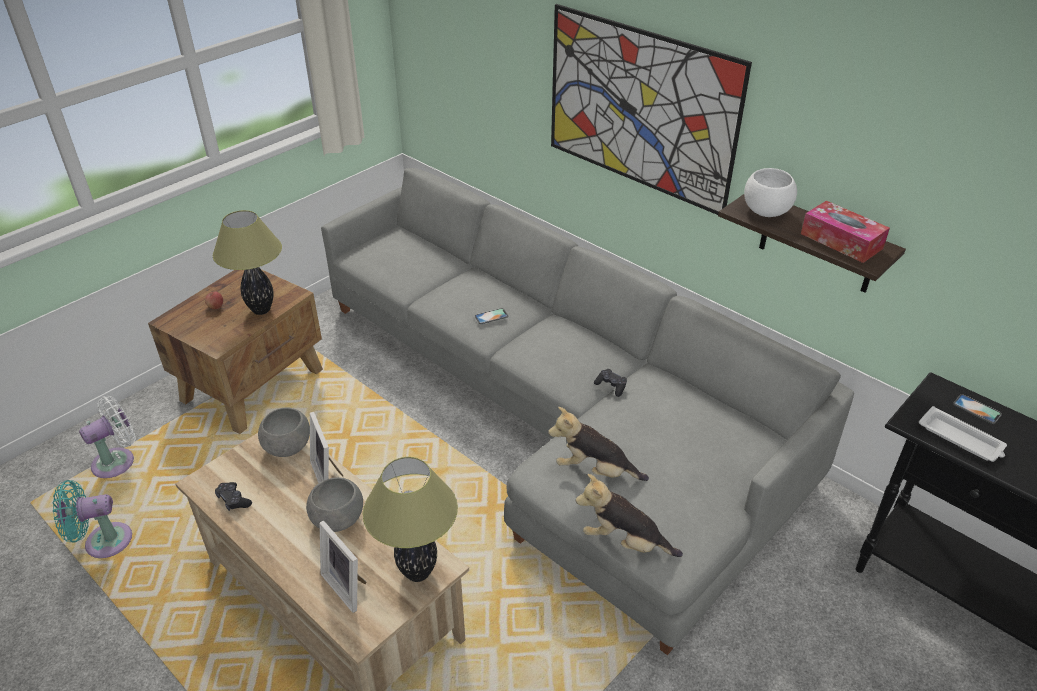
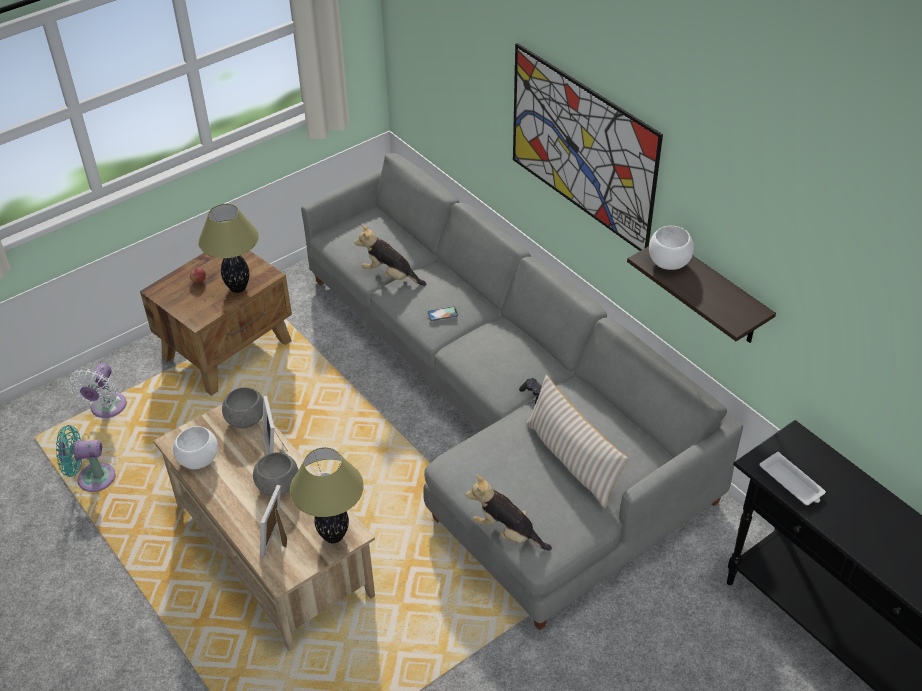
camera: 10 degrees right, 5 degrees up
white fan [79,396,136,478] -> white fan turned 135 degrees clockwise [69,363,127,418]
black game controller [215,482,252,511] -> white bowl [173,426,218,469]
picture frame [320,521,366,613] -> picture frame turned 45 degrees clockwise [260,485,287,558]
plush toy [548,407,649,481] -> plush toy moved to [354,225,426,286]
tissue box [801,201,890,263] -> none
phone [953,394,1002,424] -> none
none -> beige pillow [526,375,628,509]

